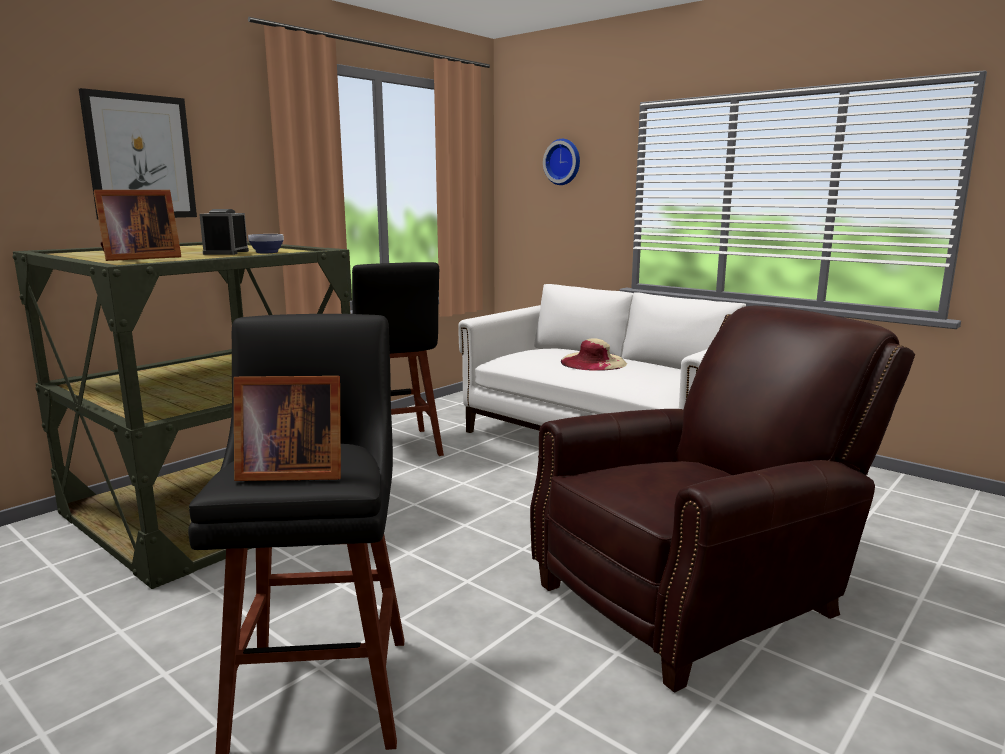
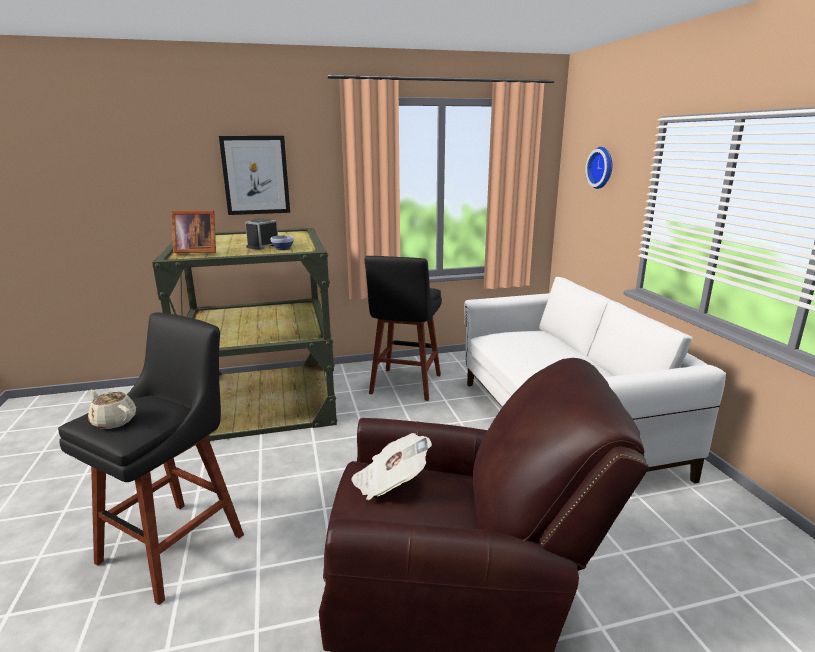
camera: 35 degrees right, 5 degrees up
picture frame [233,376,341,481] -> beige teapot [88,390,136,429]
beige hat [561,338,627,371] -> none
none -> newspaper [351,433,432,500]

